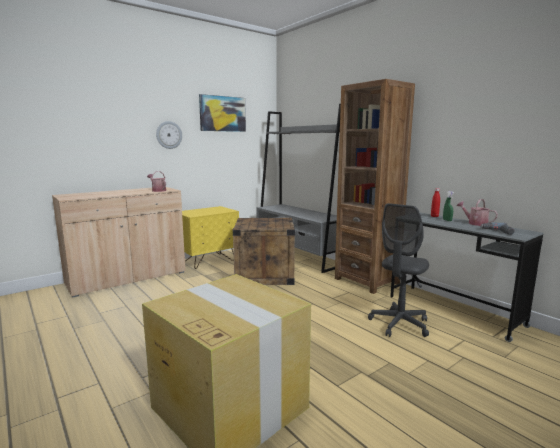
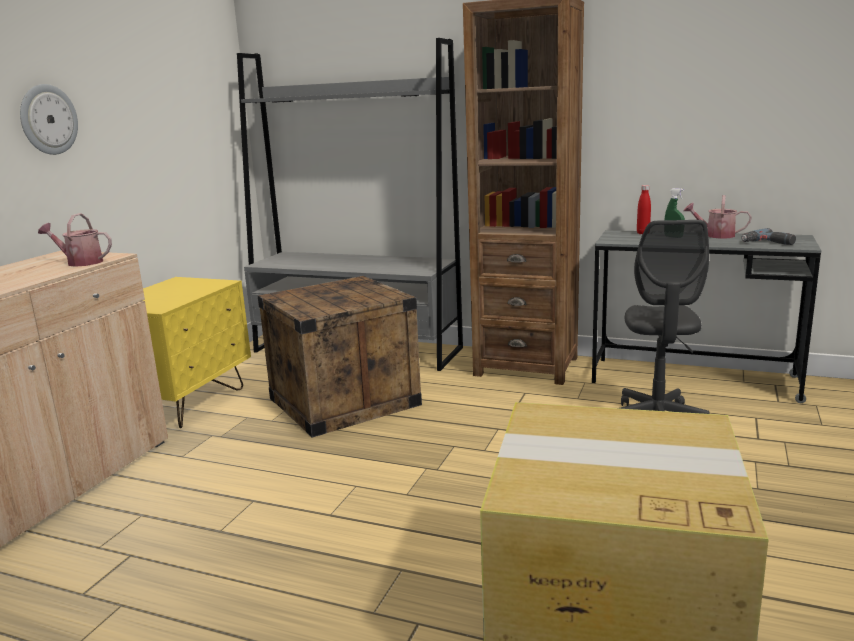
camera: 30 degrees left, 5 degrees up
picture [199,94,246,132] -> none

